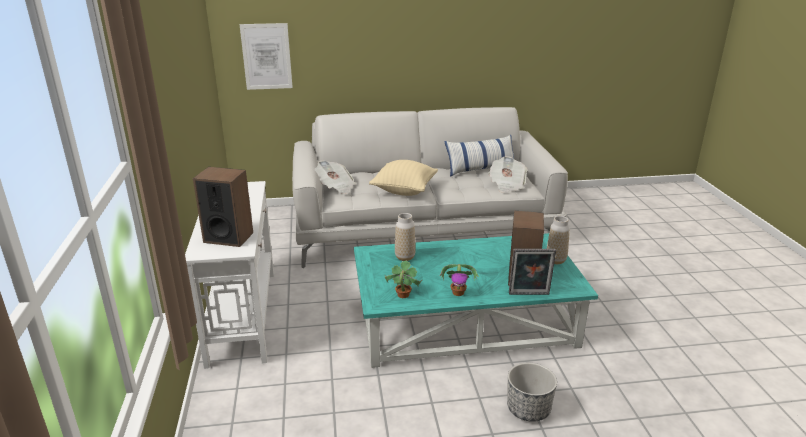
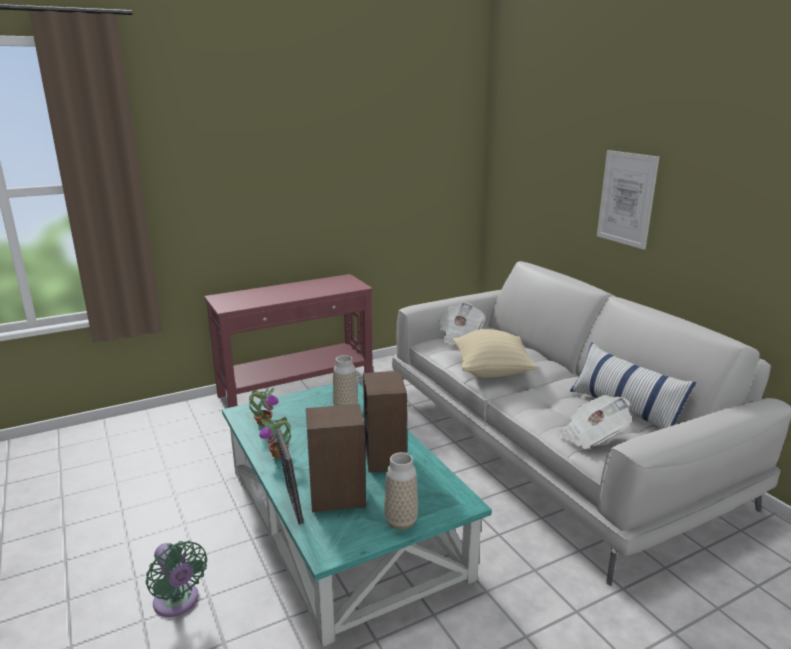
camera: 70 degrees right, 5 degrees down
white console table [185,181,274,369] -> red console table [204,274,373,408]
speaker [193,167,253,247] -> speaker moved to [363,371,407,472]
picture [240,23,293,90] -> picture moved to [597,150,659,250]
planter [507,363,557,422] -> green fan [146,541,207,617]

